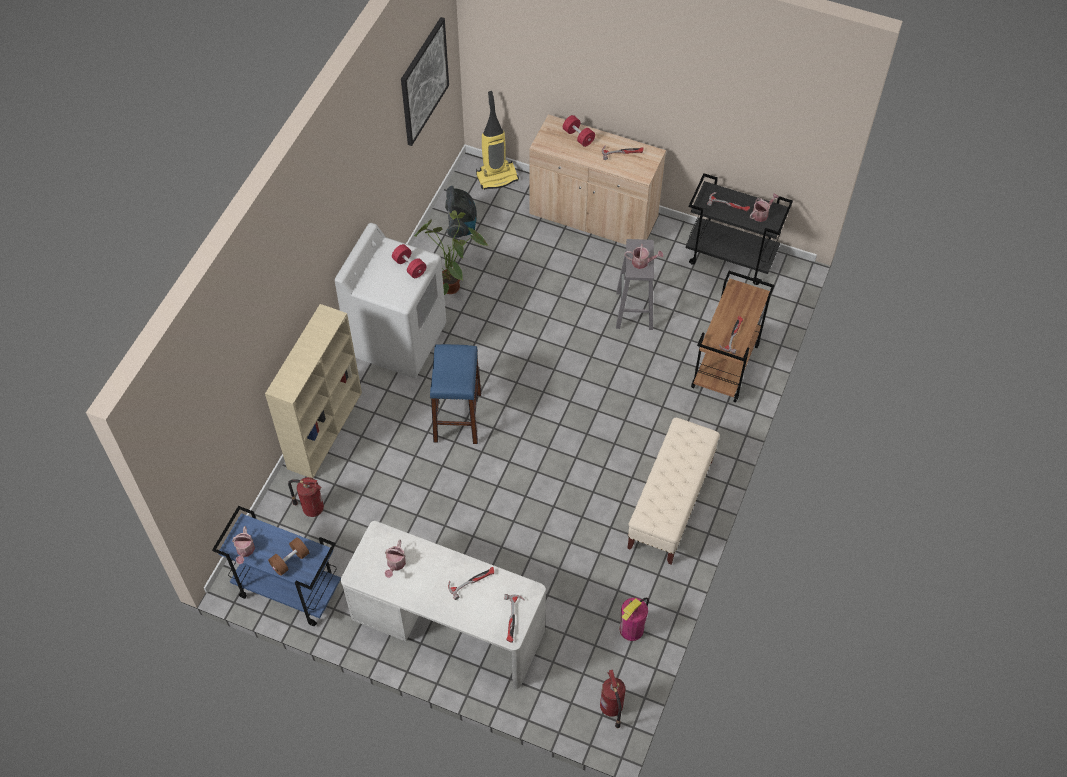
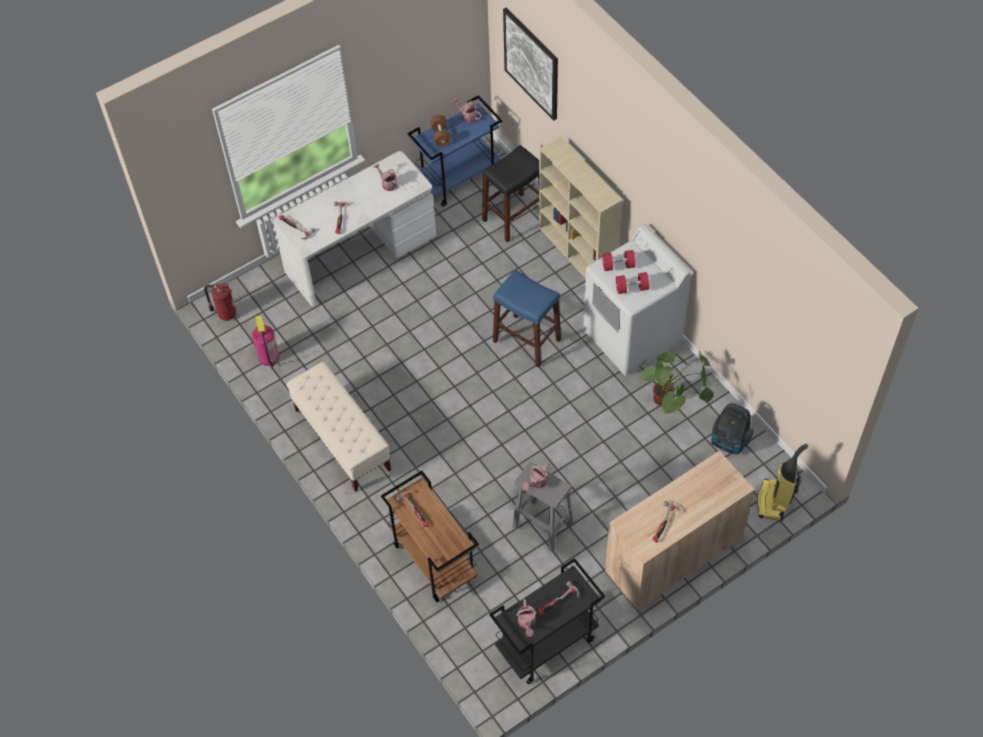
camera: 125 degrees right, 0 degrees up
fire extinguisher [288,477,324,517] -> black stool [482,145,539,242]
picture [401,17,449,146] -> picture moved to [503,7,558,121]
red dumbbell [563,115,595,147] -> red dumbbell moved to [602,250,636,271]

